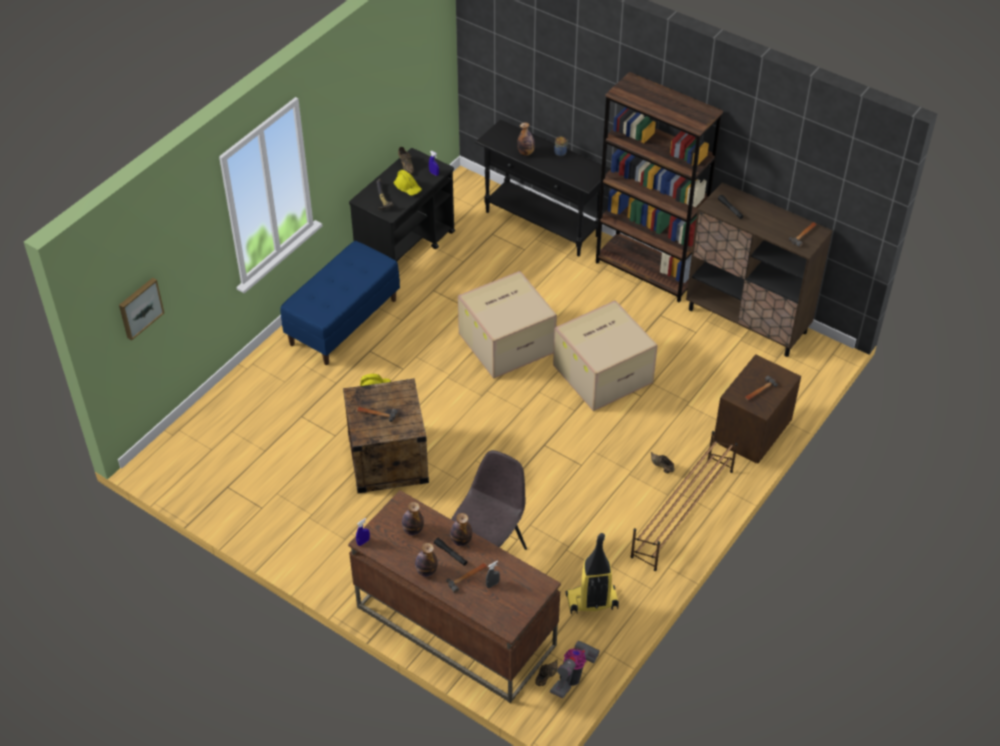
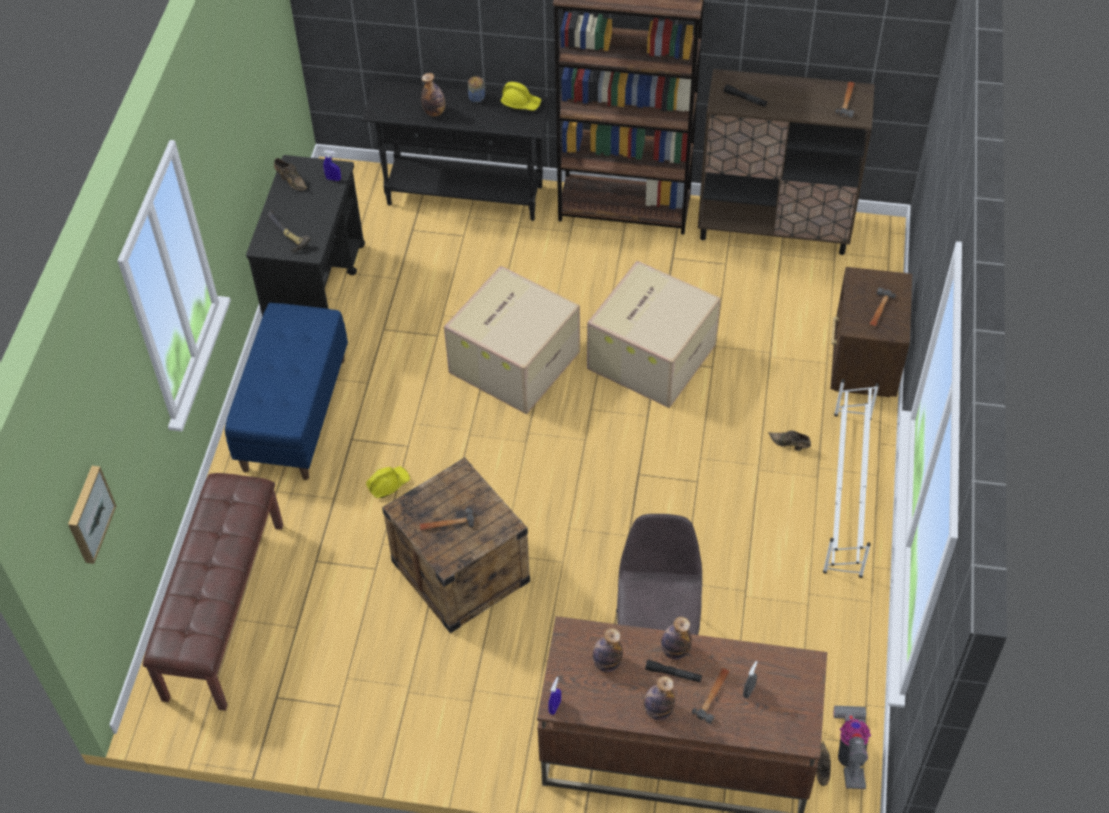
camera: 25 degrees left, 5 degrees up
yellow hard hat [393,170,422,196] -> yellow hard hat moved to [501,82,541,111]
vacuum cleaner [566,533,619,614] -> none
brown shoe rack [630,431,738,571] -> white shoe rack [823,379,879,578]
none -> brown bench [143,473,283,711]

